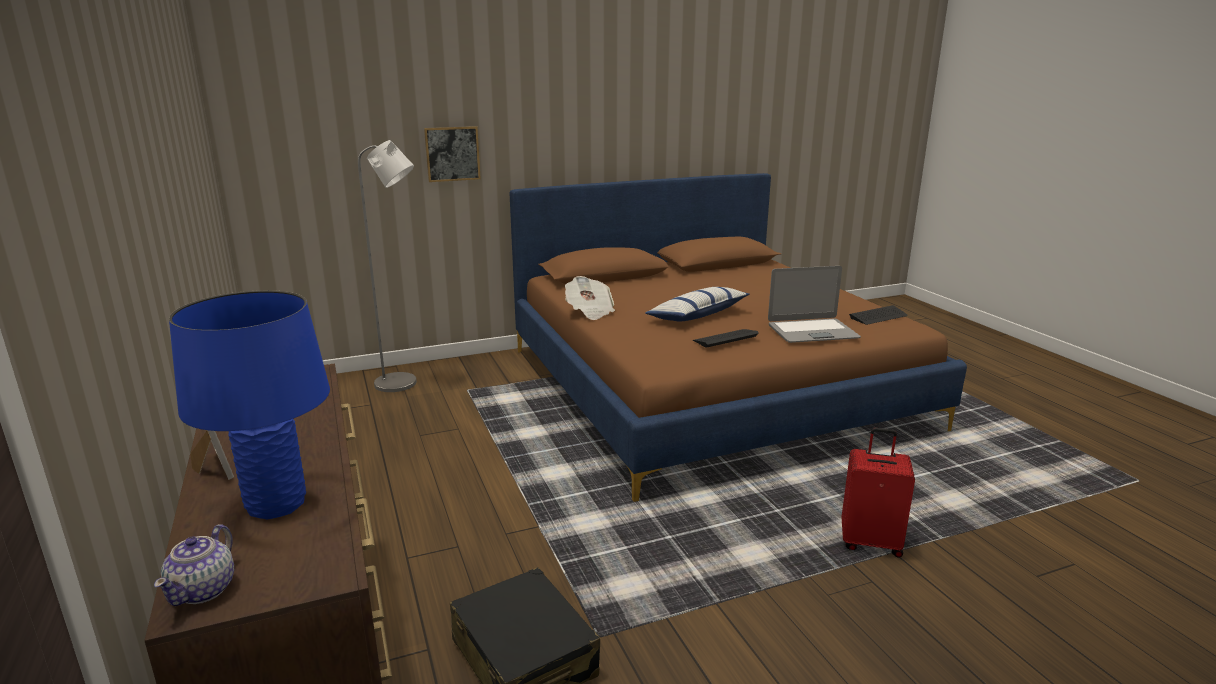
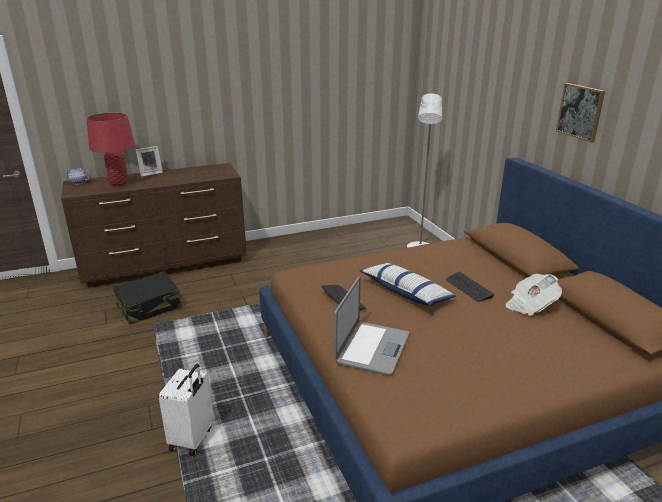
camera: 90 degrees right, 5 degrees up
blue table lamp [169,290,330,519] -> red table lamp [86,113,135,186]
picture [424,126,481,182] -> picture moved to [556,83,605,143]
newspaper [565,276,615,320] -> newspaper moved to [506,273,562,316]
laptop [768,266,861,343] -> laptop turned 150 degrees counterclockwise [334,277,409,375]
red suitcase [842,428,915,558] -> white suitcase [159,364,214,456]
keyboard [849,305,908,325] -> keyboard moved to [445,272,495,302]

